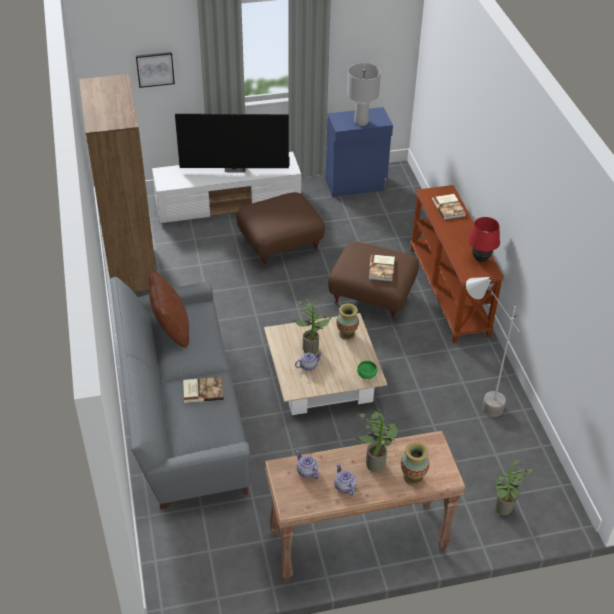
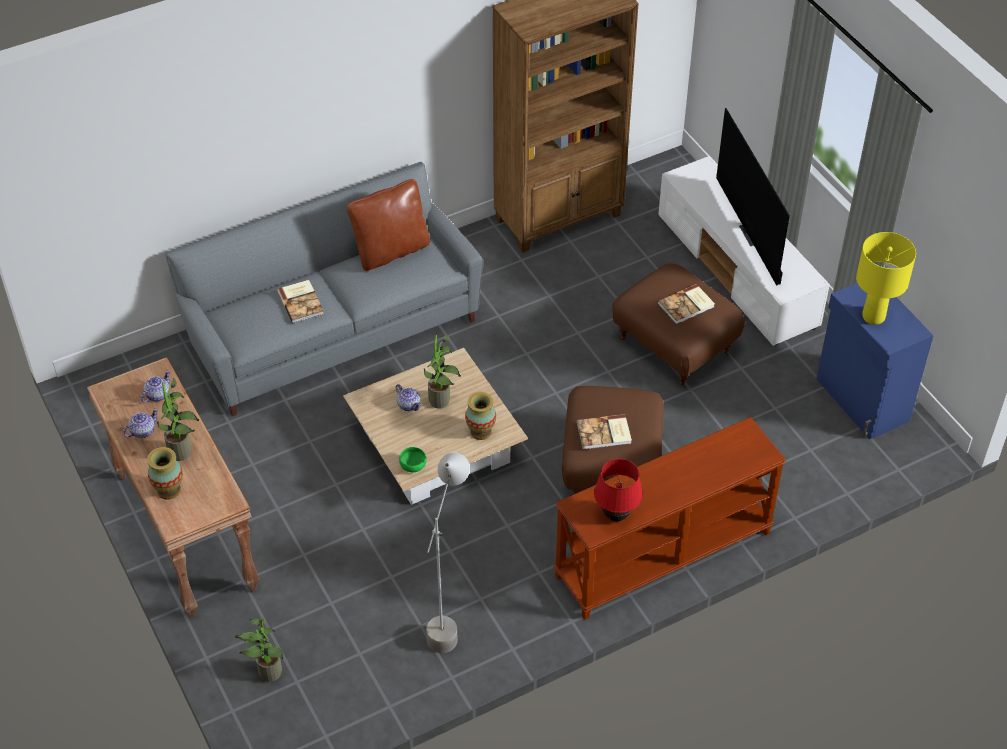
camera: 75 degrees right, 5 degrees up
picture [136,52,175,88] -> none
grey table lamp [347,63,381,126] -> yellow table lamp [856,232,916,325]
book [432,194,466,220] -> book moved to [658,284,715,324]

